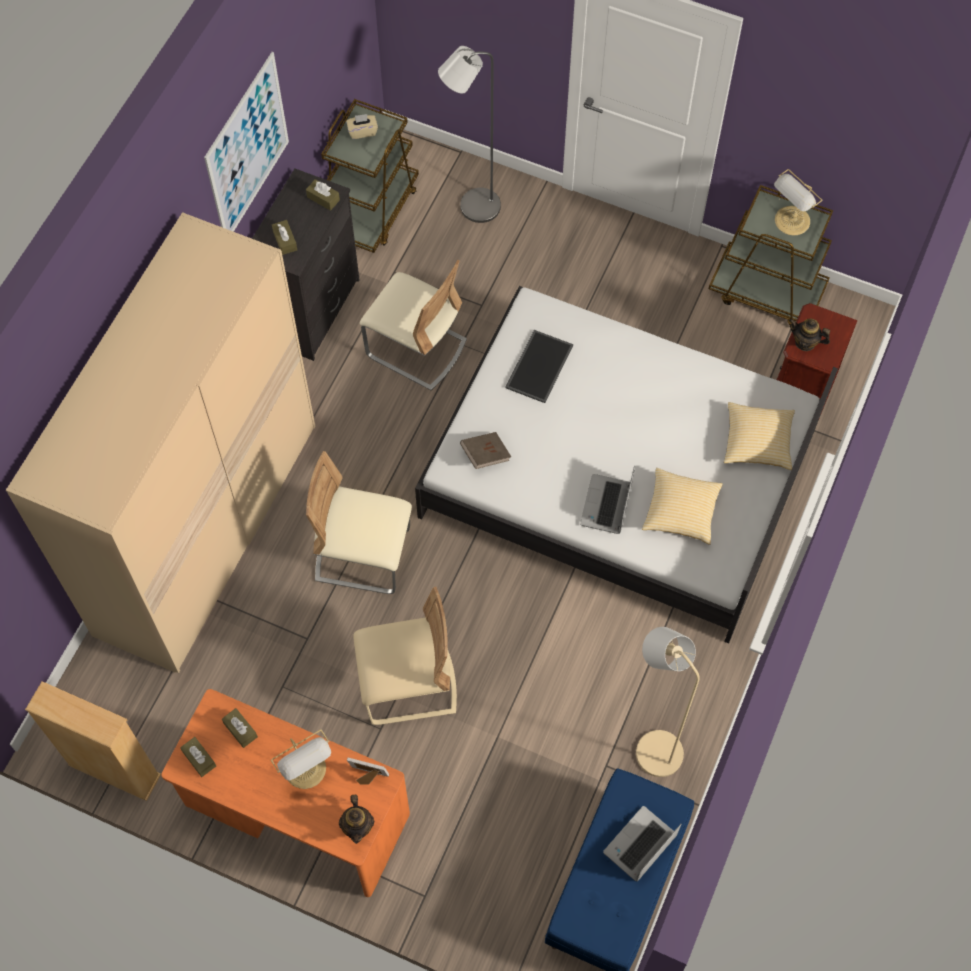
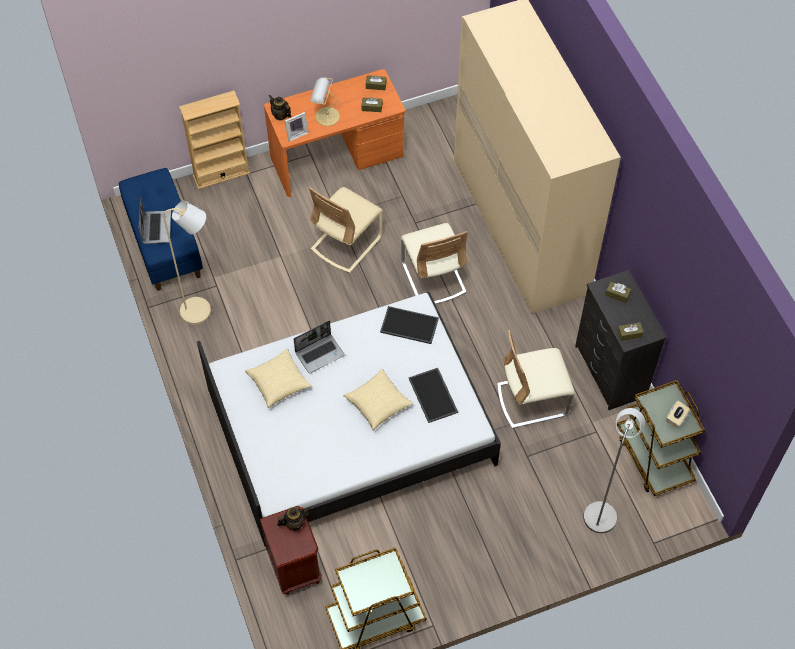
camera: 135 degrees right, 5 degrees down
beige bookcase [25,681,161,801] -> beige bookcase moved to [179,91,250,189]
picture [204,52,289,232] -> none
beige chair [306,451,412,594] -> beige chair turned 105 degrees clockwise [401,223,468,304]
brown book [460,432,511,469] -> tray [380,306,439,344]
laptop [580,465,635,534] -> laptop turned 90 degrees clockwise [294,320,345,373]
pillow [724,402,795,470] -> pillow moved to [343,369,413,430]
table lamp [774,169,822,235] -> none

